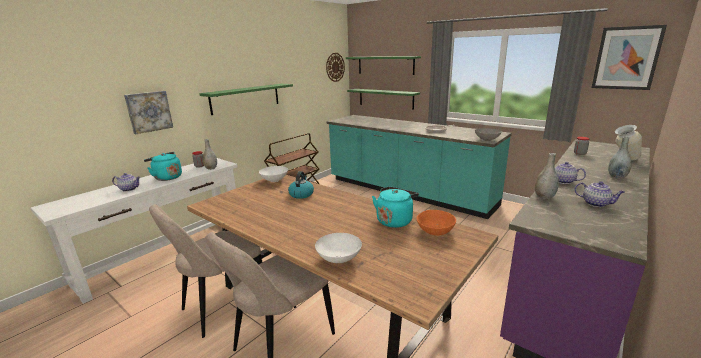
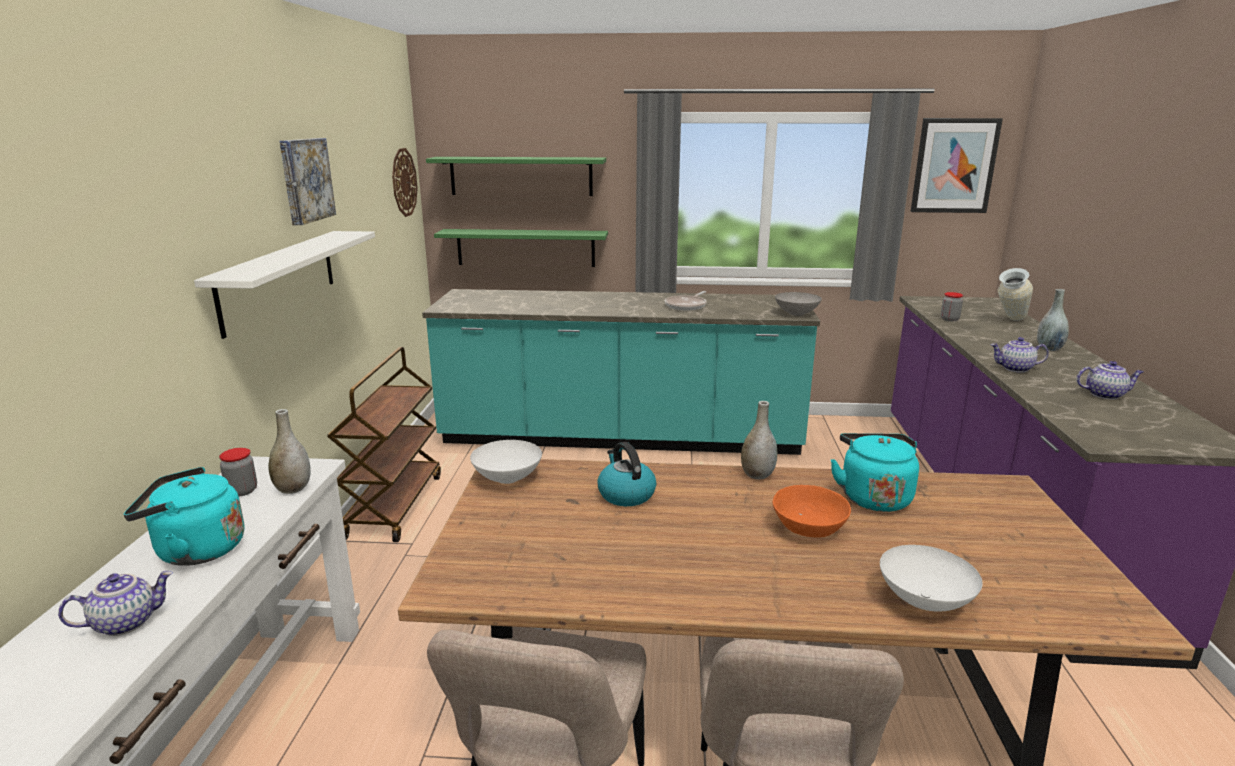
camera: 35 degrees left, 0 degrees up
picture [124,91,173,134] -> picture moved to [280,138,336,225]
green shelf [199,84,293,115] -> white shelf [194,231,375,339]
orange bowl [417,210,456,236] -> orange bowl moved to [773,485,851,538]
grey vase [535,153,559,199] -> grey vase moved to [741,401,777,479]

